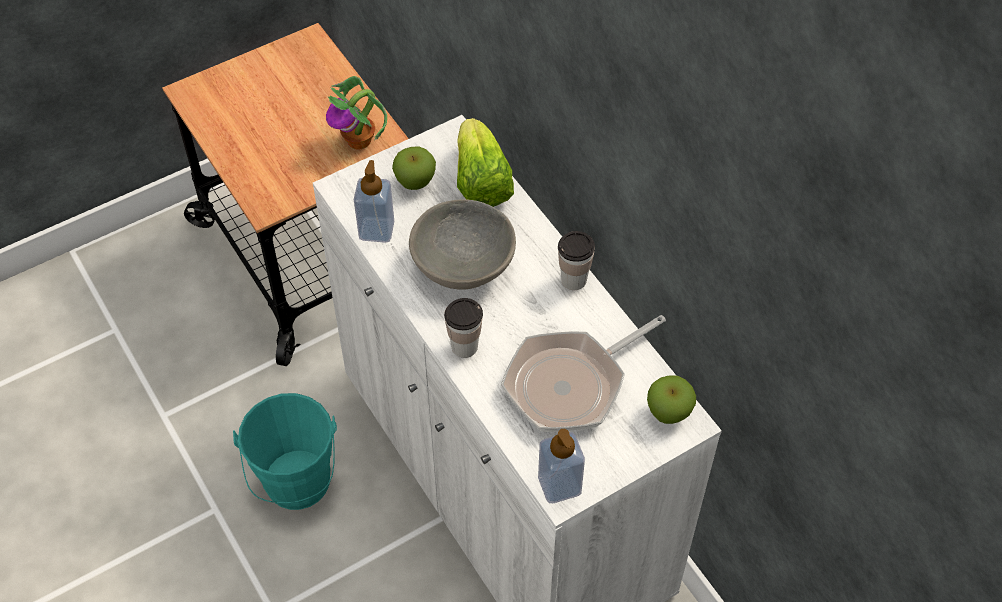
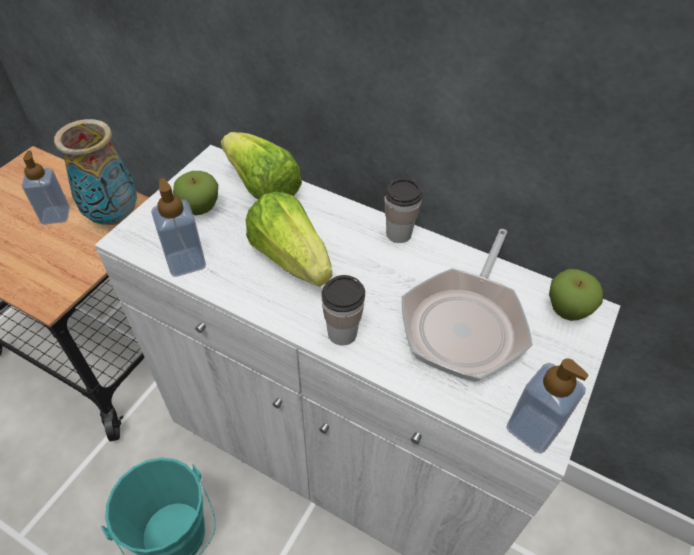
camera: 30 degrees left, 5 degrees down
potted plant [326,76,387,150] -> vase [54,119,137,225]
grey bowl [409,199,516,290] -> lettuce [246,192,332,287]
none -> soap dispenser [22,150,70,225]

